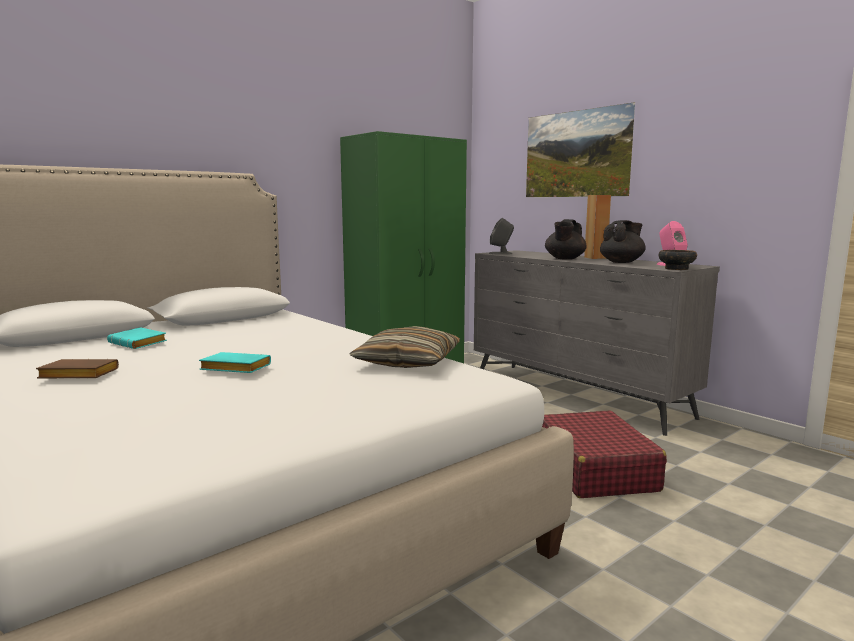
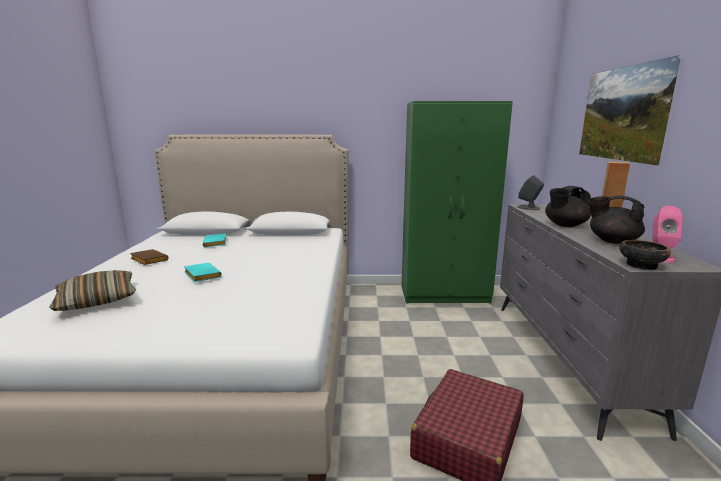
camera: 40 degrees right, 5 degrees up
pillow [349,326,460,368] -> pillow moved to [49,270,136,311]
black teapot [600,220,646,263] -> black teapot turned 150 degrees counterclockwise [588,196,645,244]

